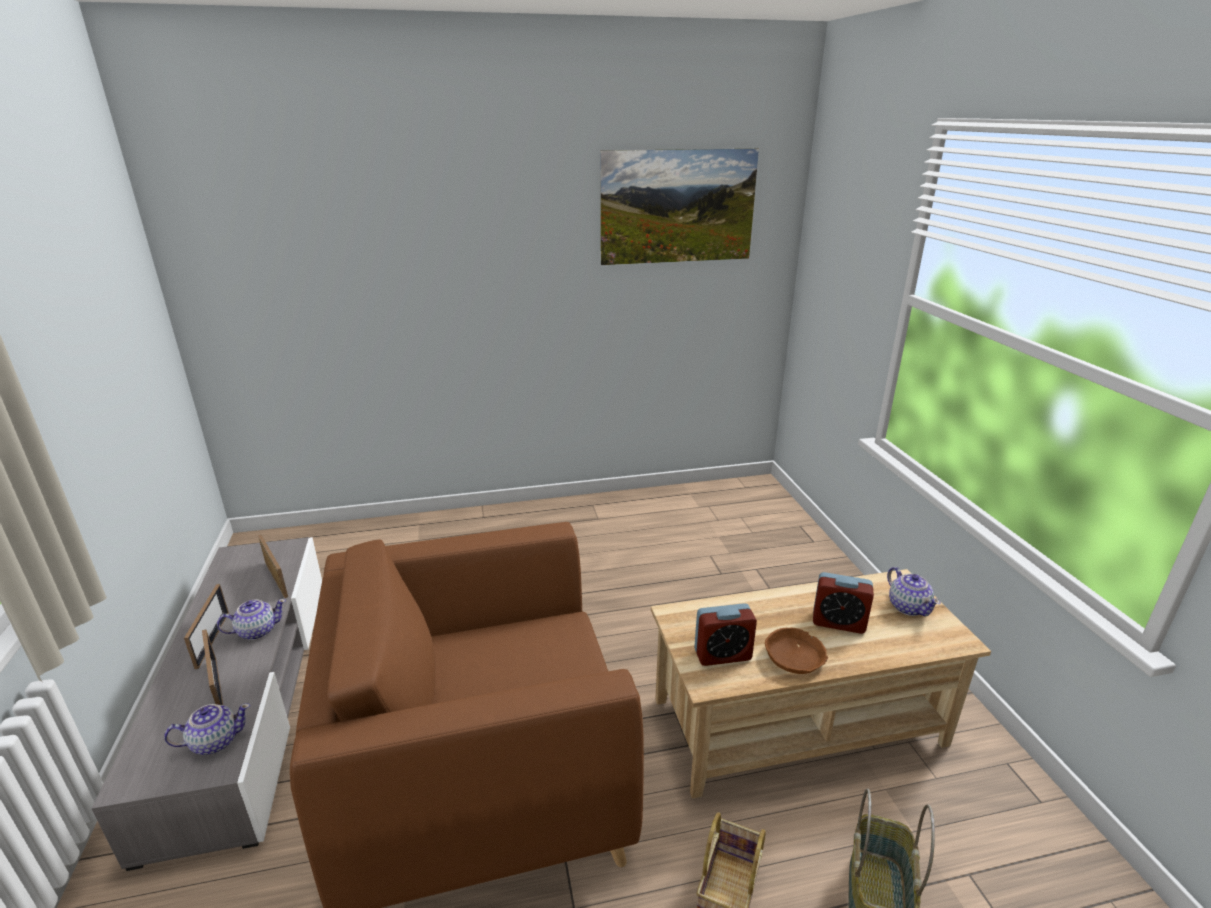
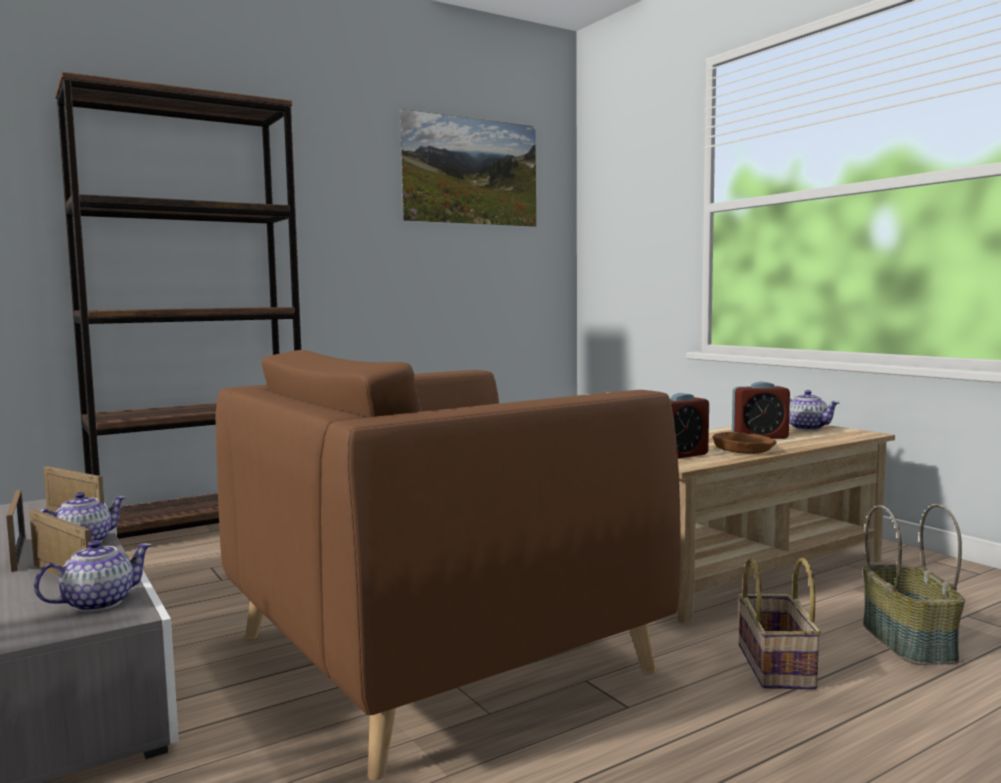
camera: 20 degrees left, 20 degrees down
none -> brown bookcase [55,72,301,539]

